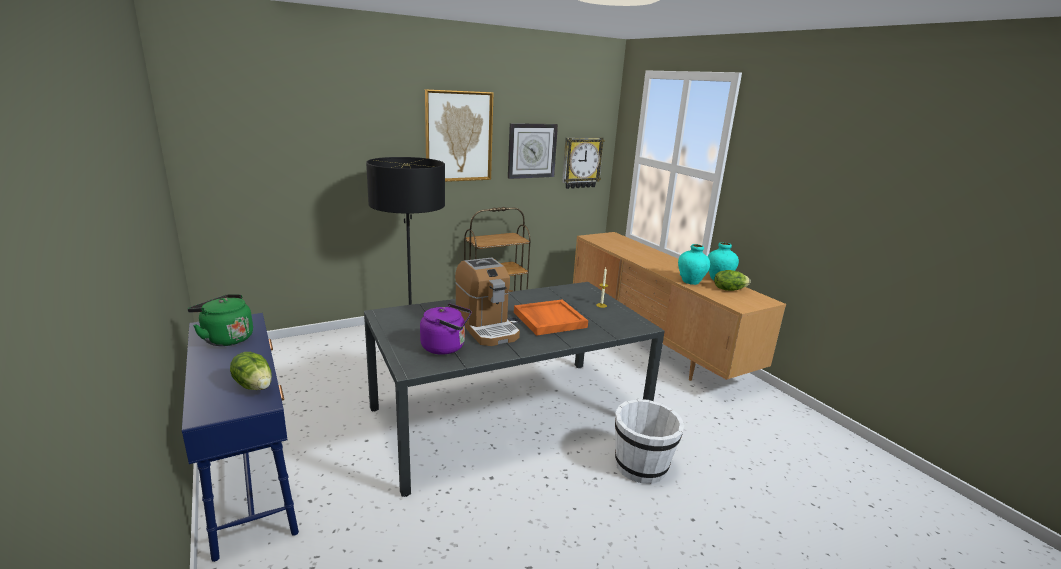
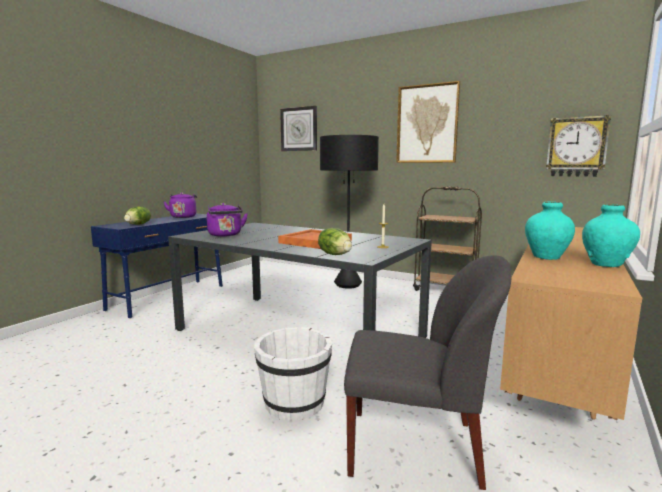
camera: 60 degrees right, 10 degrees down
green kettle [187,294,253,346] -> purple kettle [163,193,197,218]
coffee machine [455,258,520,346] -> none
wall clock [508,123,558,179] -> wall clock moved to [280,106,317,151]
lettuce [714,270,750,291] -> lettuce moved to [318,228,352,255]
none -> grey chair [344,255,511,490]

